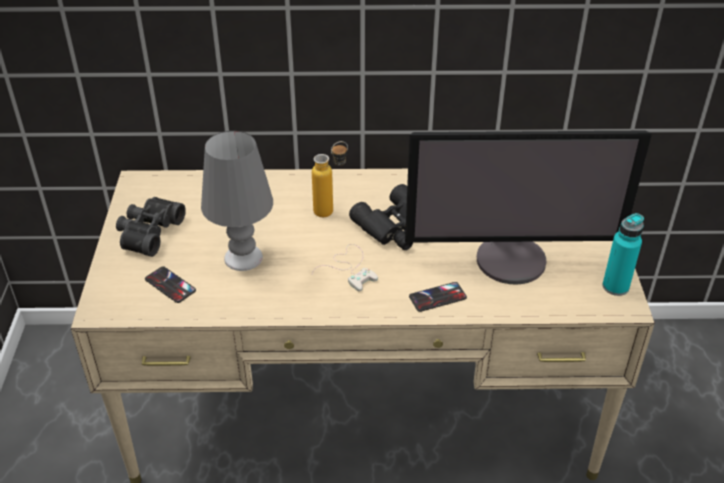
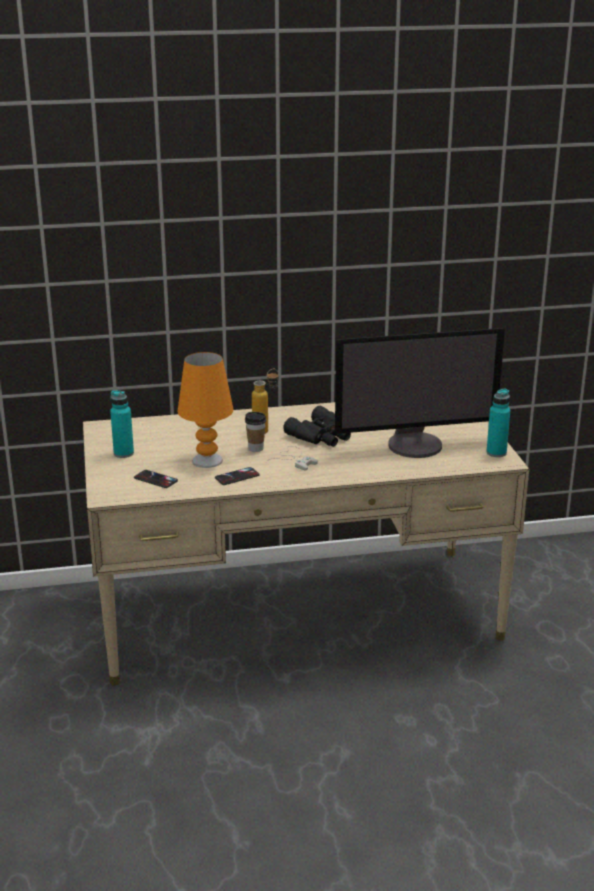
camera: 10 degrees left, 15 degrees down
black binoculars [116,197,186,257] -> turquoise bottle [110,390,134,458]
grey table lamp [201,131,273,271] -> orange table lamp [177,352,233,468]
phone [409,282,467,312] -> phone moved to [215,467,260,485]
none -> cup [245,412,266,452]

